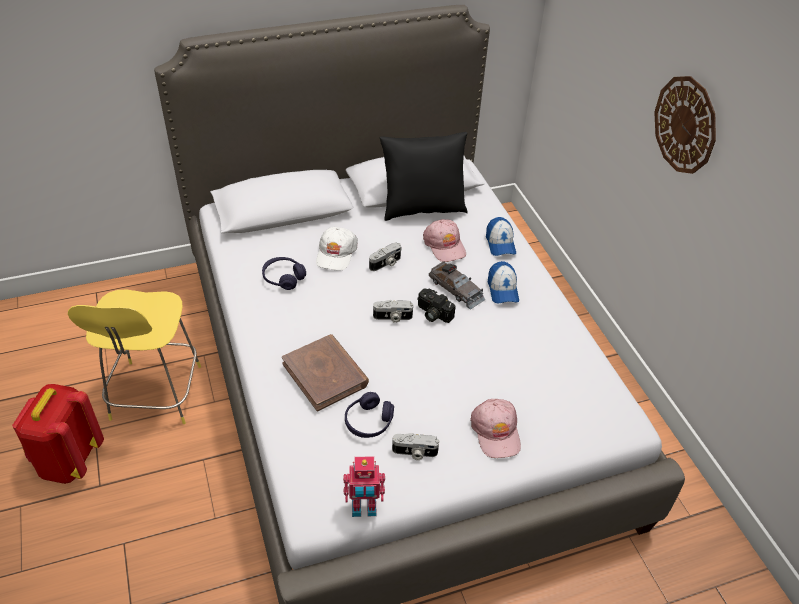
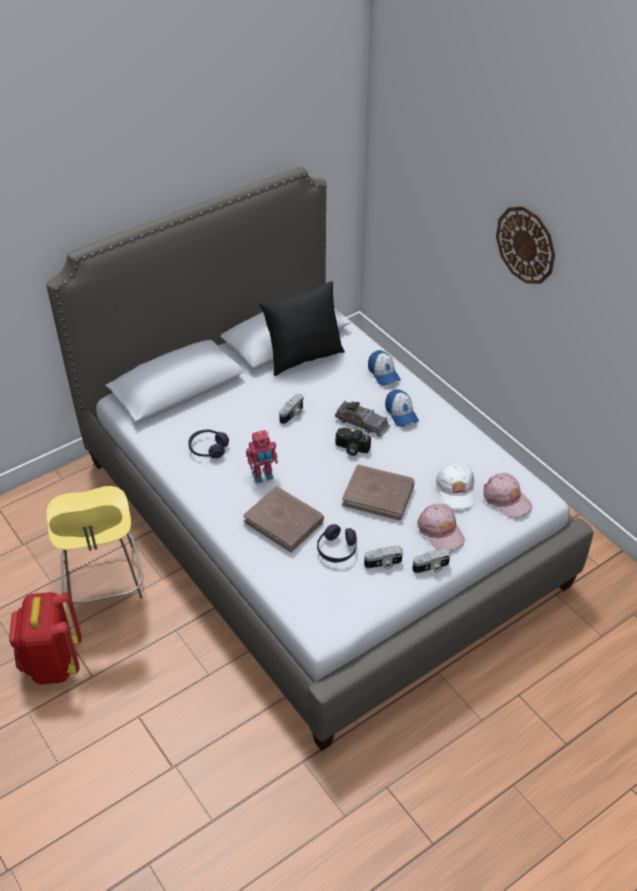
camera: 15 degrees left, 0 degrees up
white cap [316,227,358,271] -> white cap moved to [436,464,475,509]
toy robot [343,456,385,517] -> toy robot moved to [246,430,278,483]
camera [373,300,413,323] -> camera moved to [412,548,450,573]
pink cap [423,219,466,262] -> pink cap moved to [483,473,532,519]
none -> brown book [342,465,415,520]

